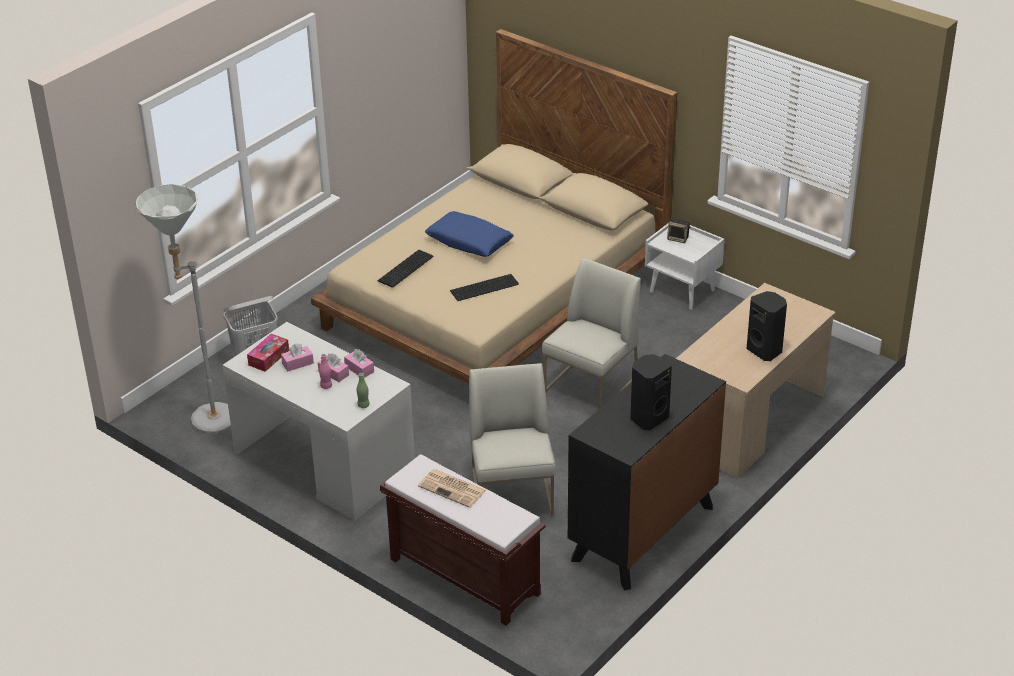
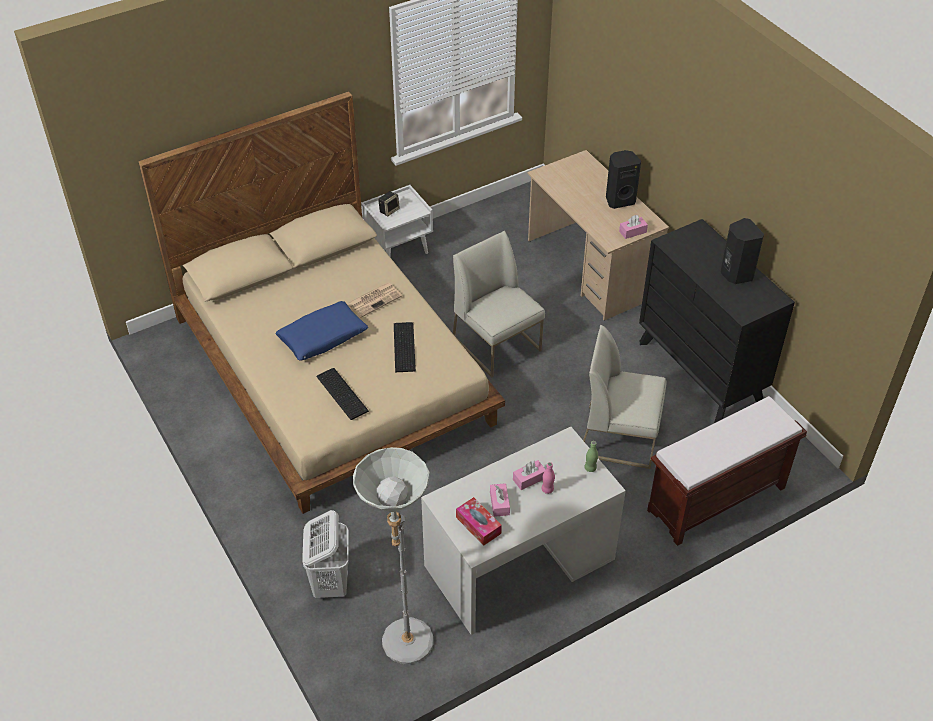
camera: 70 degrees left, 10 degrees up
pink tissue box [344,349,374,378] -> pink tissue box moved to [619,215,648,239]
newspaper [418,469,486,508] -> newspaper moved to [347,283,402,318]

